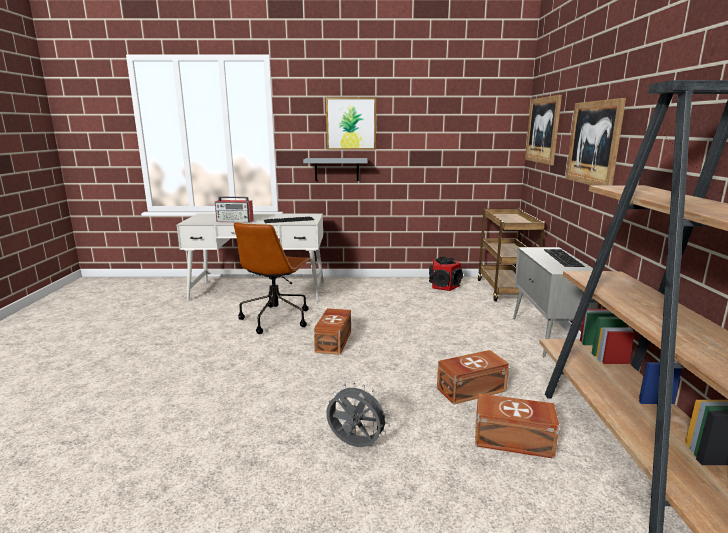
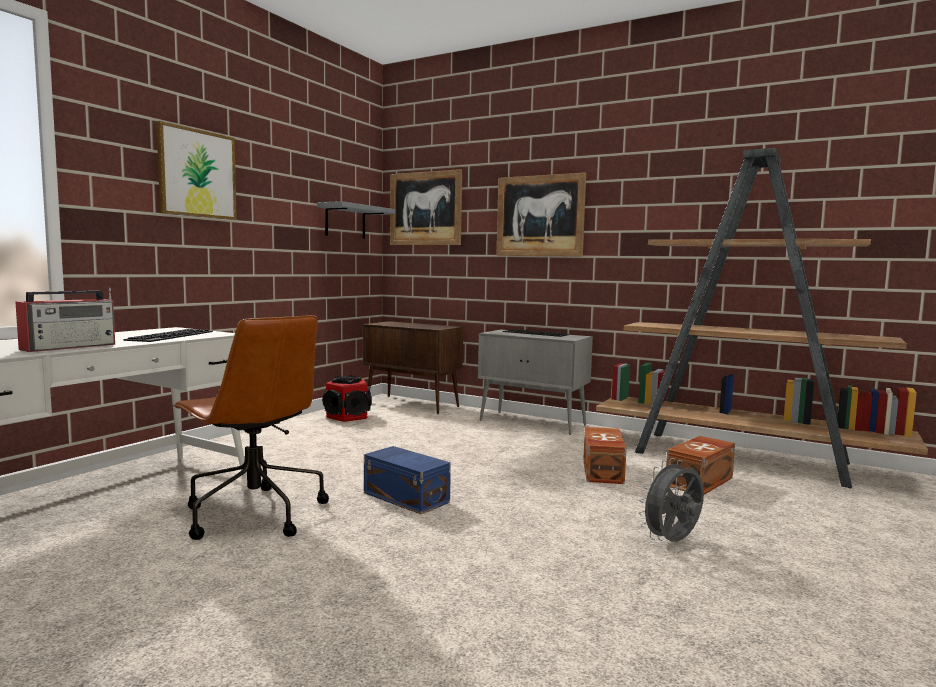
camera: 60 degrees left, 10 degrees down
grey shelf [303,158,367,181] -> grey shelf moved to [317,201,395,239]
brown storage box [314,308,351,355] -> blue storage box [364,446,451,514]
brown cart [478,209,545,301] -> brown cabinet [363,321,463,414]

